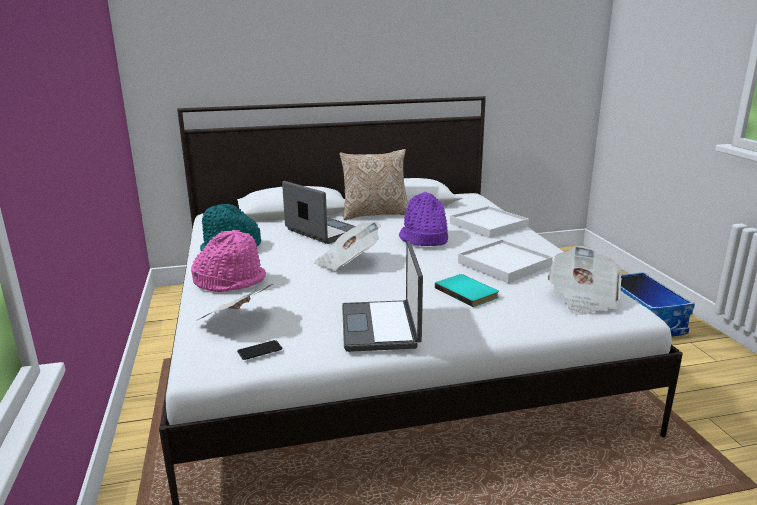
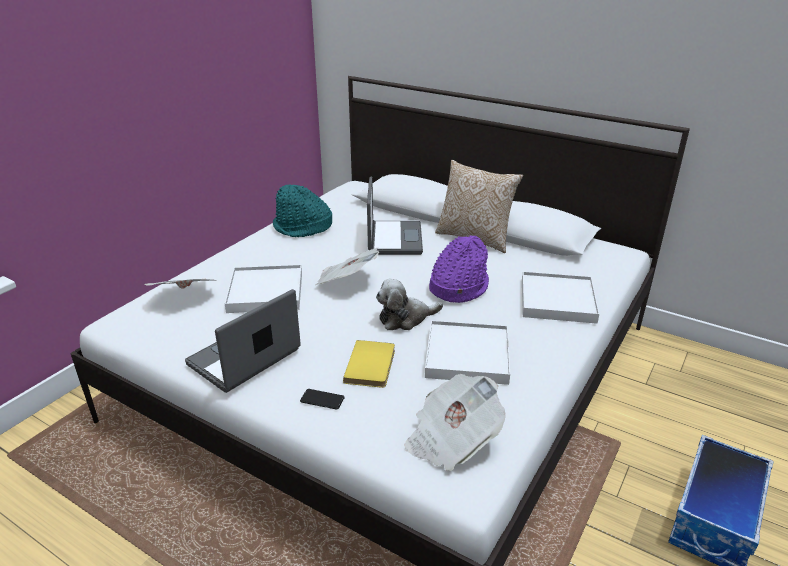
camera: 45 degrees right, 10 degrees up
pink hat [191,230,266,292] -> none
phone [237,340,283,360] -> phone moved to [300,389,345,410]
turquoise book [435,274,499,307] -> yellow book [343,340,395,388]
none -> white tray [225,265,302,313]
none -> plush toy [376,279,443,330]

